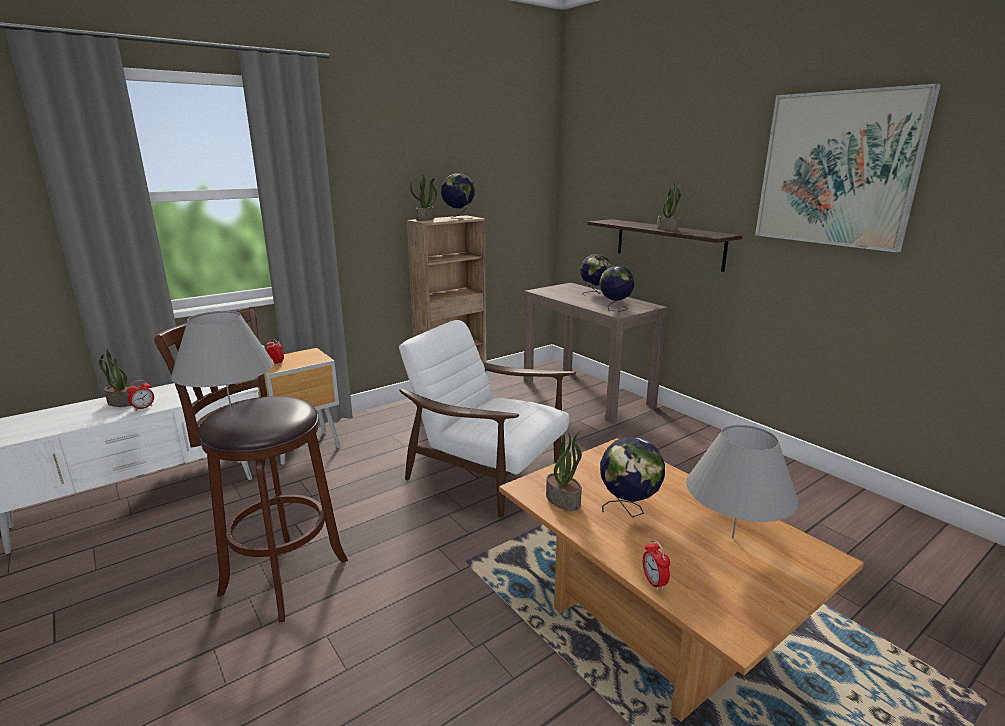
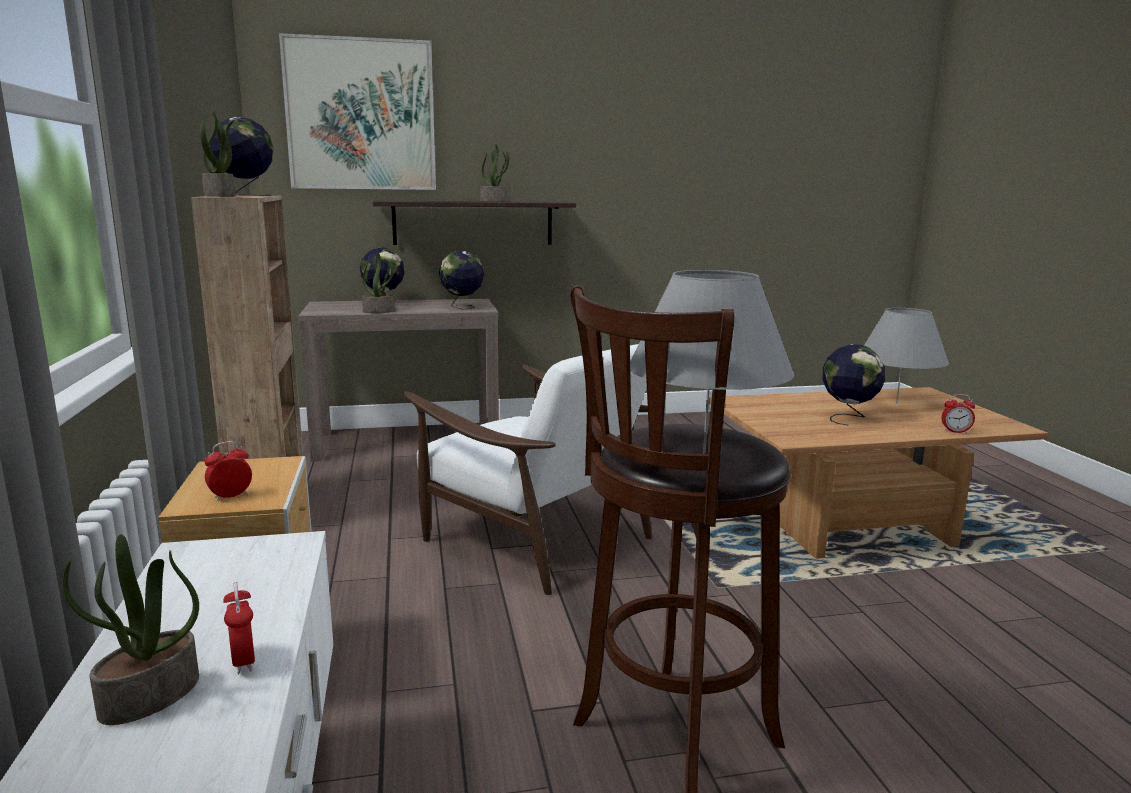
camera: 65 degrees left, 5 degrees down
white armchair [399,320,576,517] -> white armchair turned 105 degrees counterclockwise [403,344,652,595]
potted plant [546,431,582,511] -> potted plant moved to [362,252,395,313]
picture [755,83,941,253] -> picture moved to [279,33,436,190]

